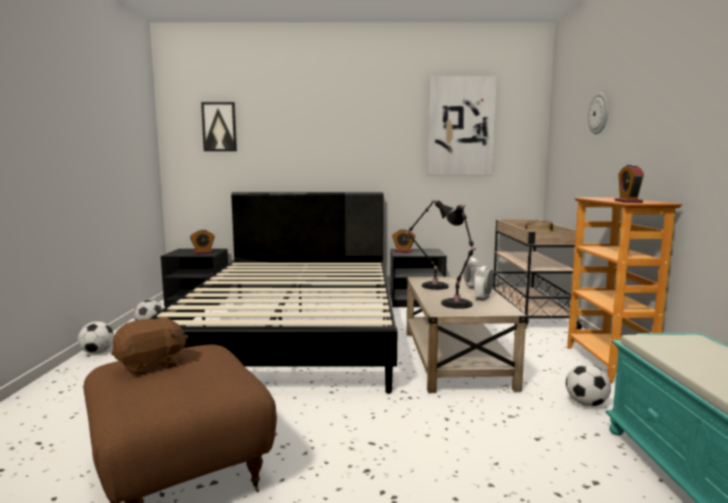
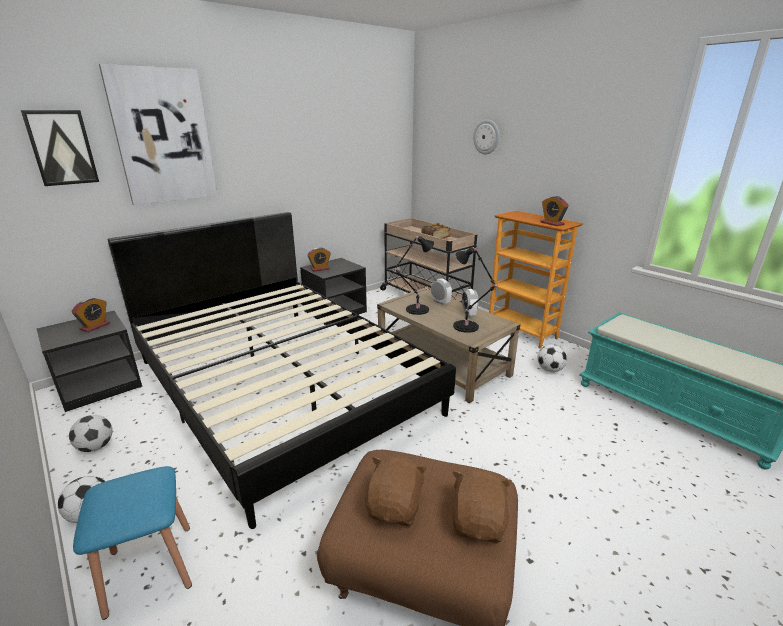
camera: 40 degrees left, 15 degrees up
picture [428,77,497,175] -> picture moved to [99,64,218,205]
none -> blue stool [73,466,192,620]
none -> brown plush toy [451,469,512,543]

